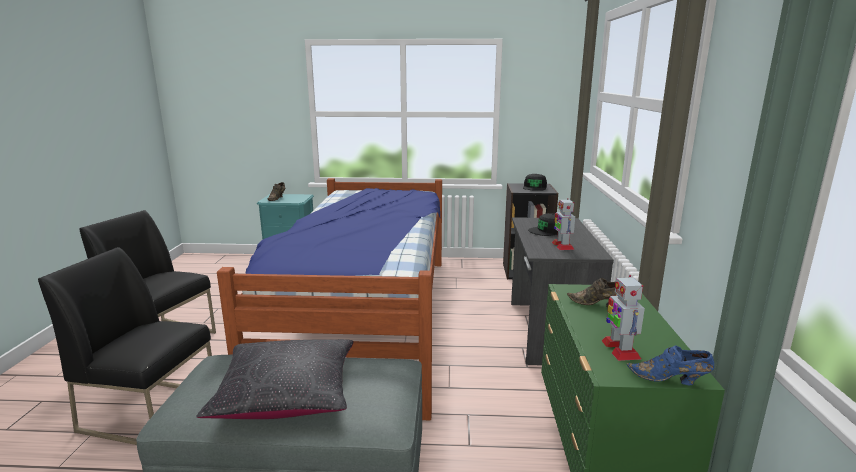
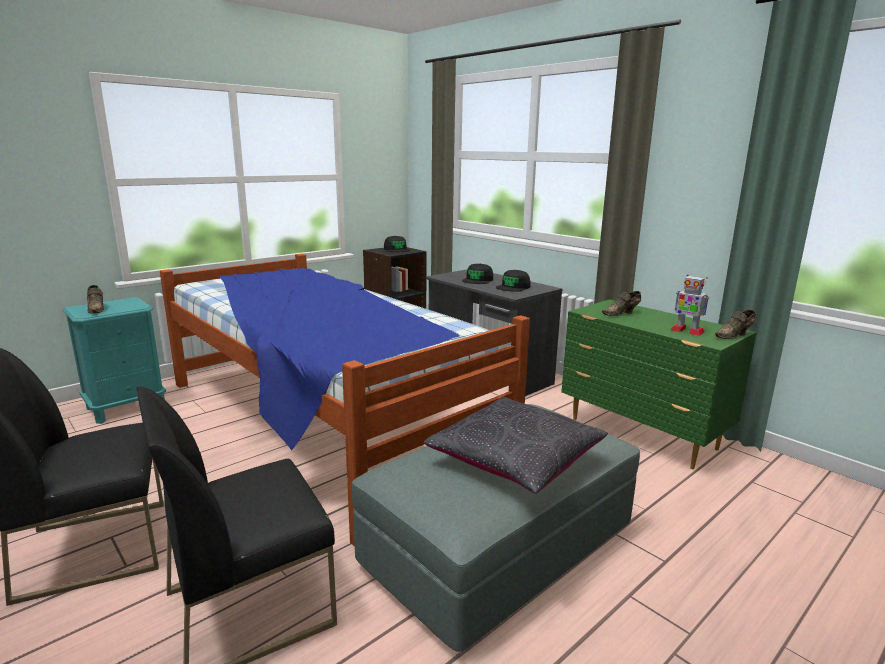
camera: 45 degrees left, 0 degrees up
toy robot [552,198,575,250] -> black cap [496,270,530,292]
blue shoe [627,345,714,385] -> brown shoe [715,310,756,339]

